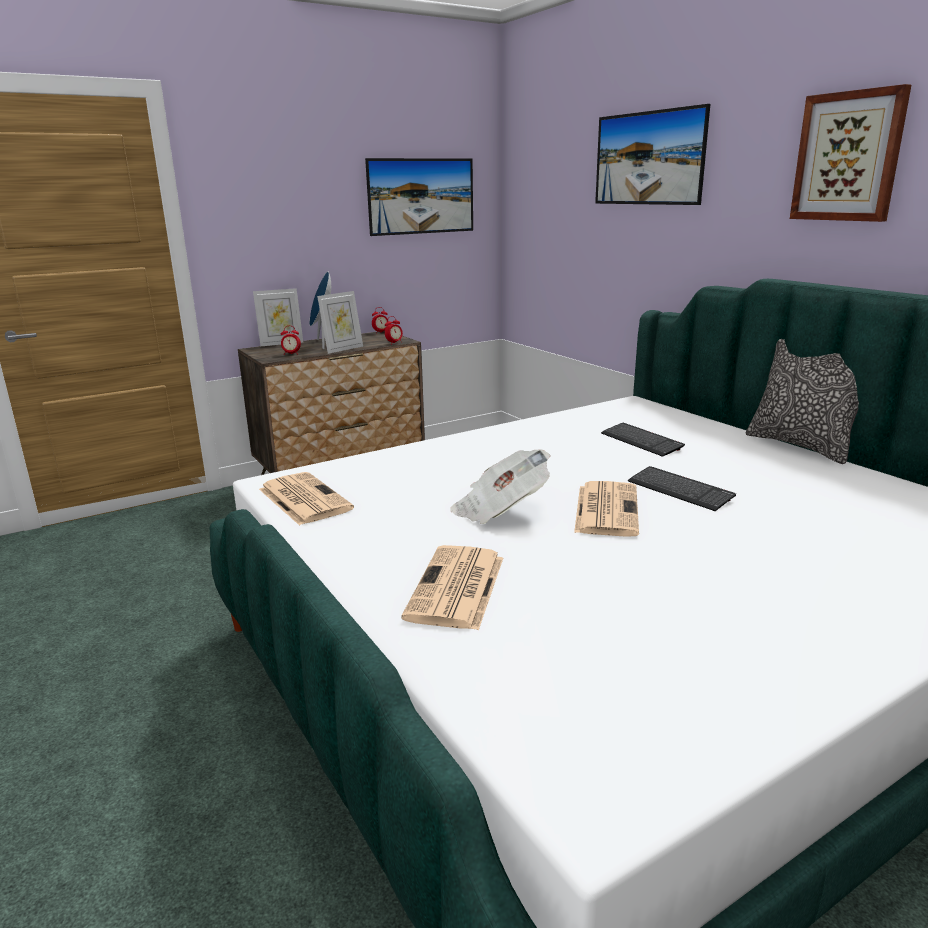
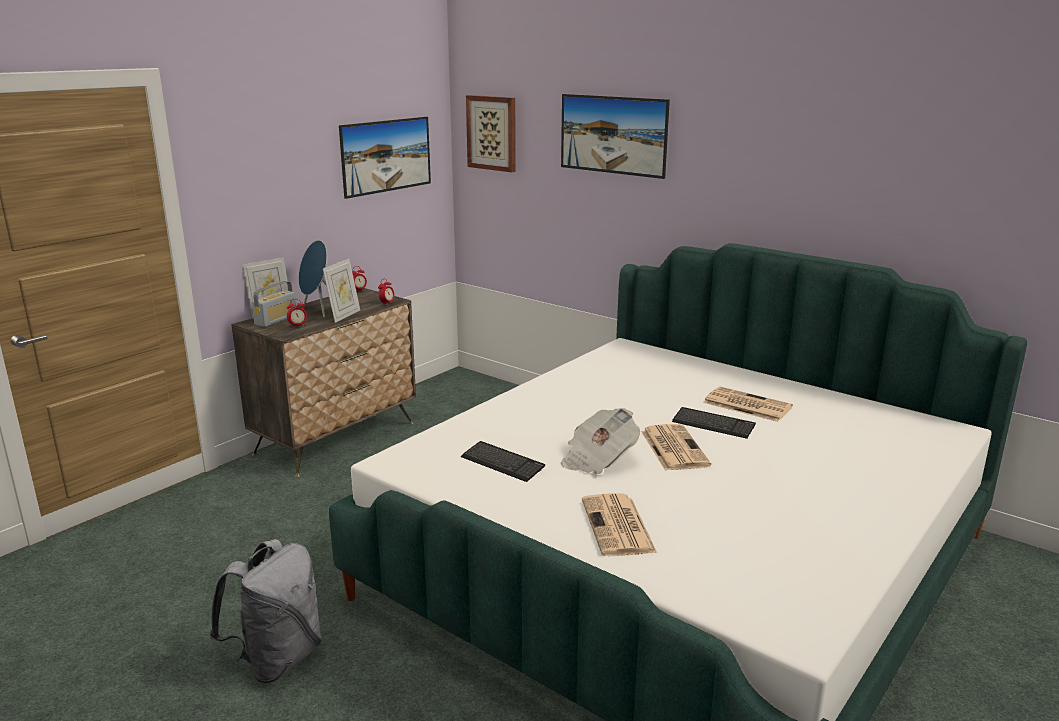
camera: 20 degrees left, 0 degrees up
newspaper [259,472,354,526] -> newspaper moved to [703,386,793,422]
keyboard [601,423,685,457] -> keyboard moved to [461,441,545,482]
pillow [746,339,859,464] -> none
picture [790,84,911,222] -> picture moved to [466,95,516,172]
none -> grey backpack [210,539,322,683]
none -> radio [252,281,296,327]

